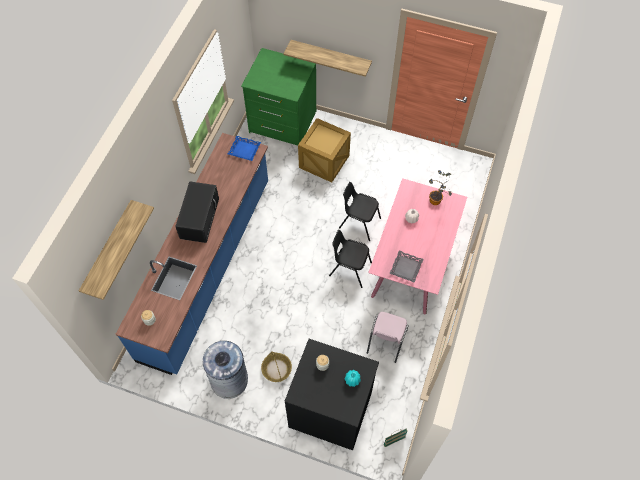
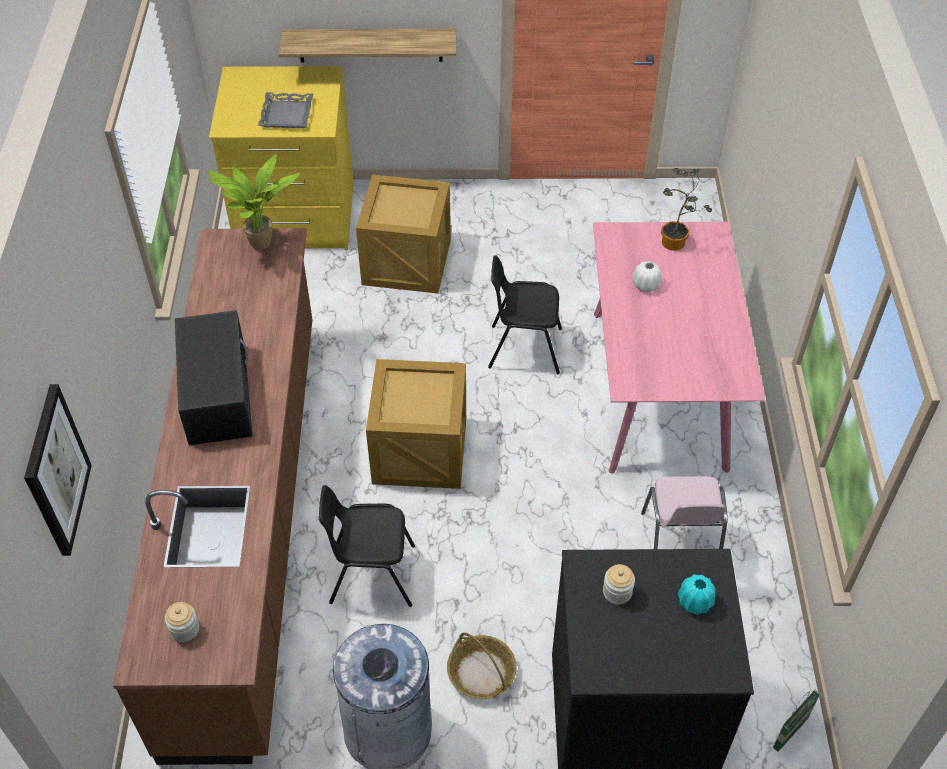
camera: 20 degrees left, 10 degrees down
shelf [79,200,154,300] -> picture [24,384,92,556]
blue counter [116,133,268,375] -> brown counter [113,228,312,765]
blue tray [228,136,261,161] -> potted plant [207,153,300,250]
green dresser [241,48,316,146] -> yellow dresser [209,66,354,251]
black chair [329,230,372,288] -> black chair moved to [319,485,415,607]
grey tray [389,250,424,283] -> grey tray moved to [258,92,313,128]
none -> crate [366,359,466,489]

